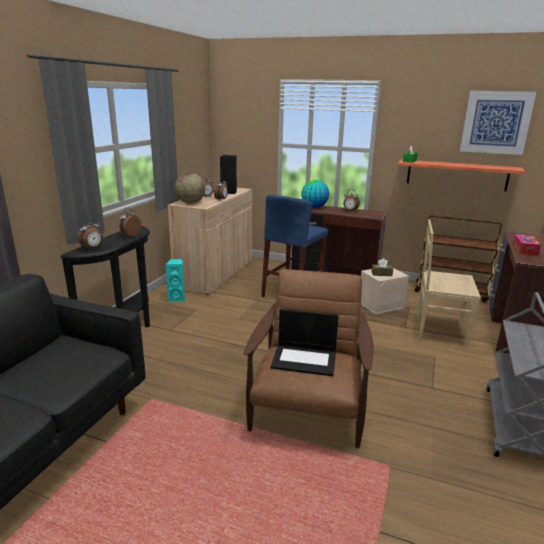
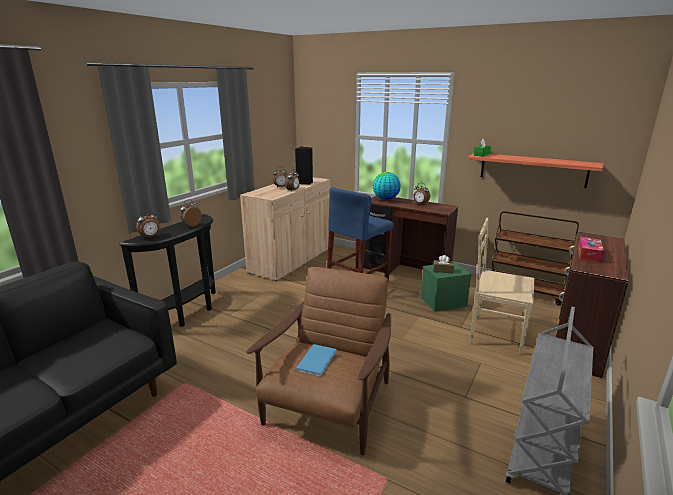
camera: 10 degrees right, 0 degrees up
turquoise speaker [165,259,185,302] -> none
globe [175,173,206,204] -> none
laptop [271,309,339,376] -> blue book [296,344,336,376]
beige storage box [361,268,409,315] -> green storage box [421,262,472,312]
picture [460,91,536,155] -> none

